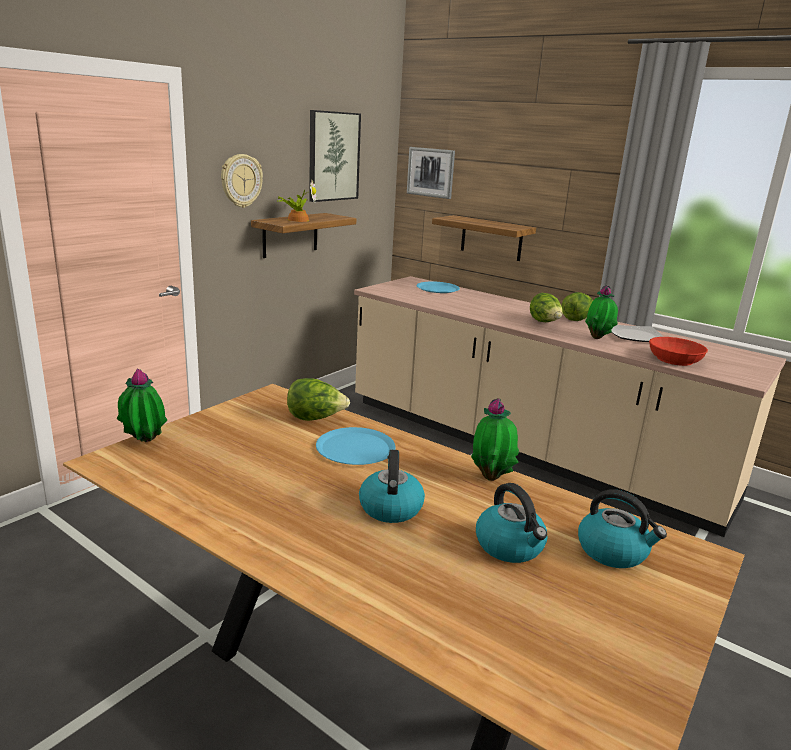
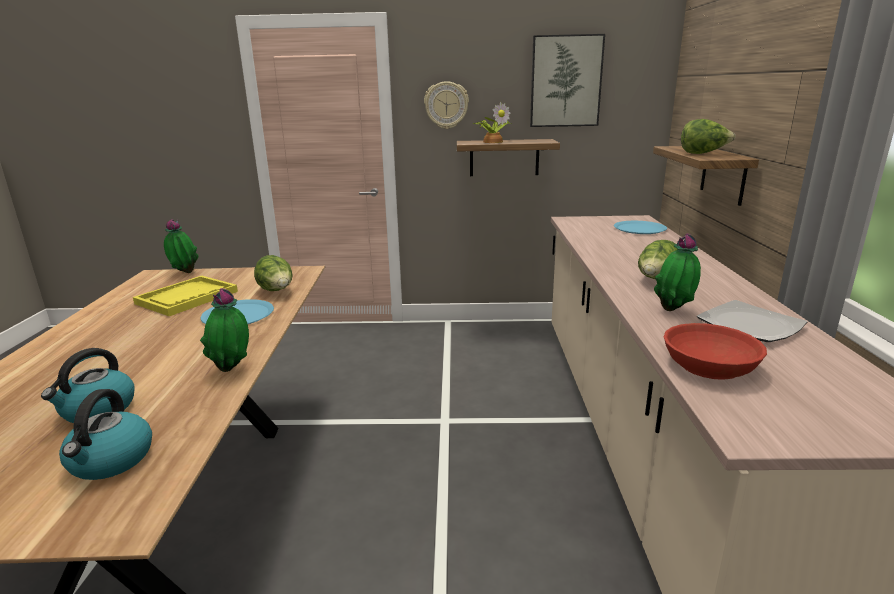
camera: 55 degrees right, 0 degrees up
kettle [359,450,425,523] -> none
picture [407,147,455,199] -> none
lettuce [562,292,593,321] -> lettuce moved to [681,119,735,154]
none -> yellow tray [133,276,238,316]

